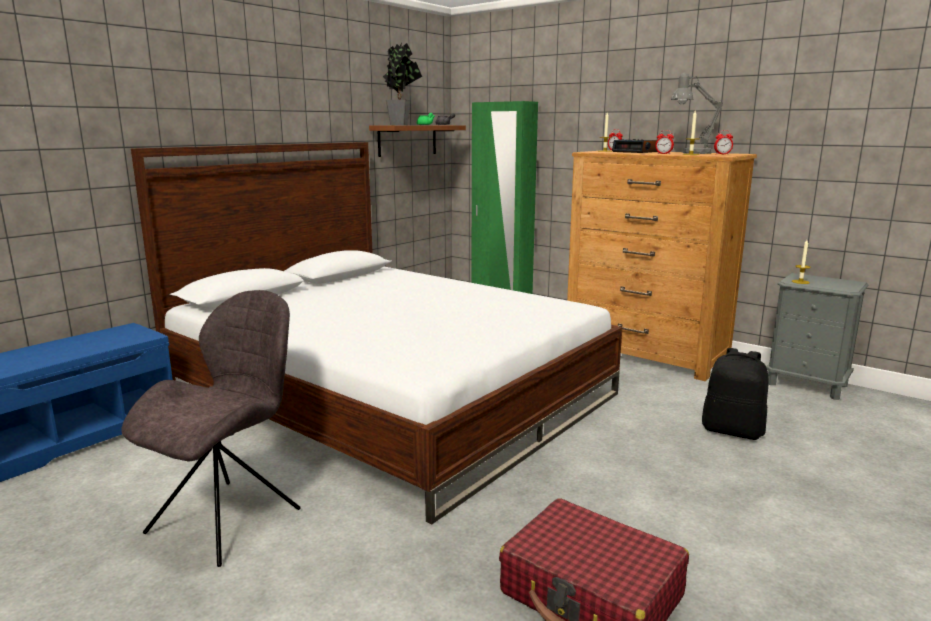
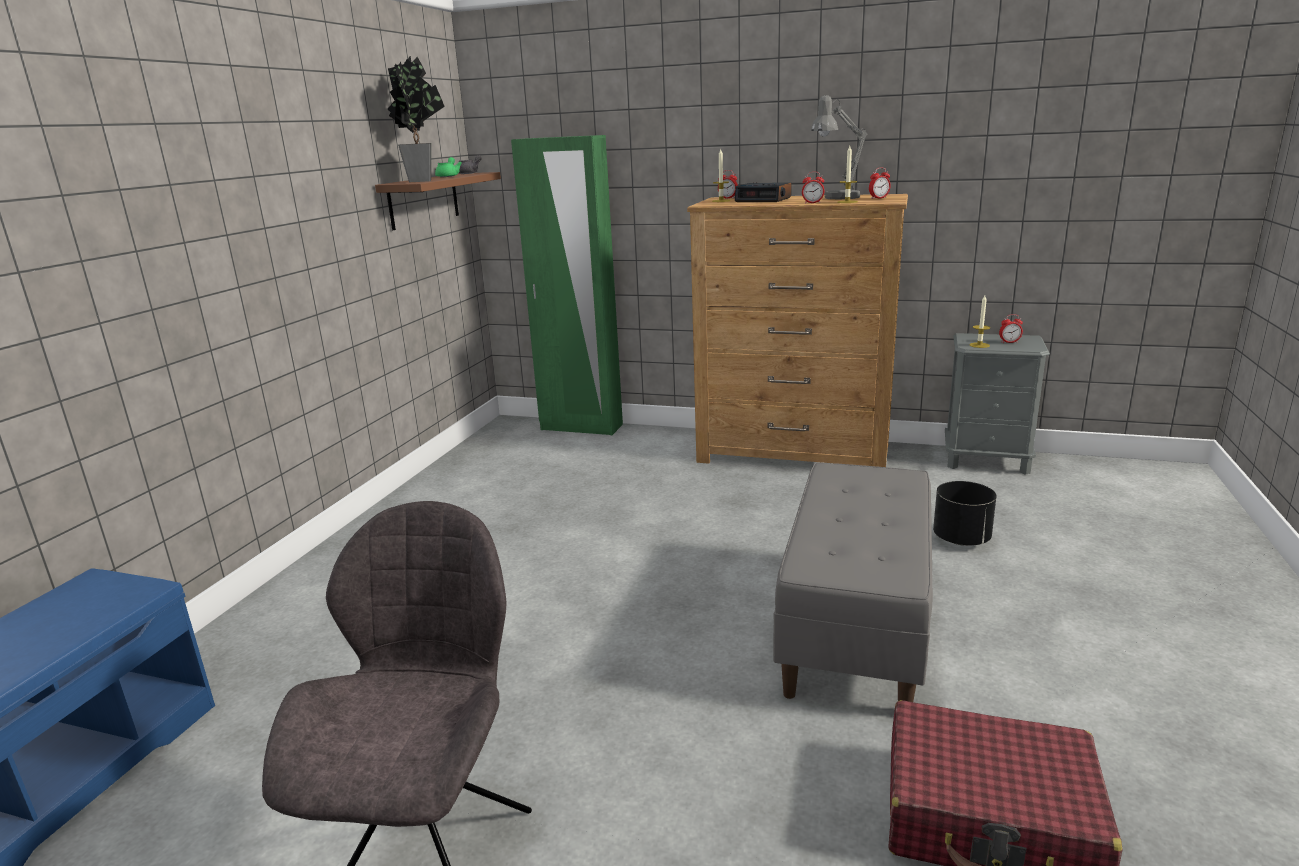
camera: 20 degrees left, 5 degrees up
bed [131,142,622,524] -> none
black backpack [702,348,769,440] -> black planter [933,481,997,546]
none -> grey bench [773,462,933,702]
none -> alarm clock [999,314,1023,343]

